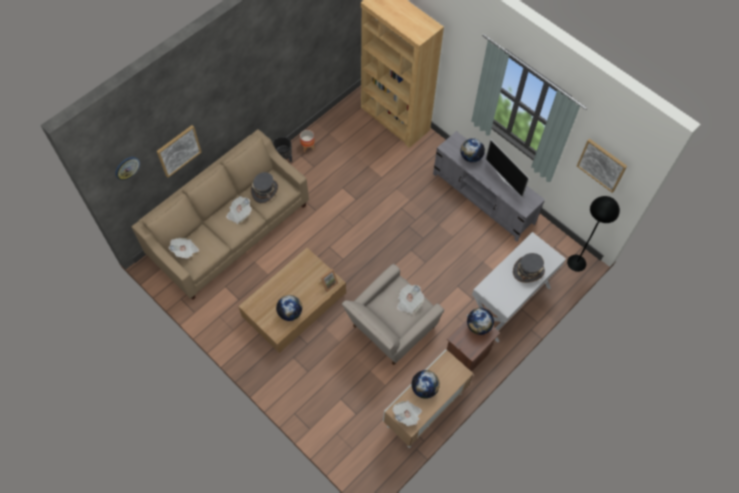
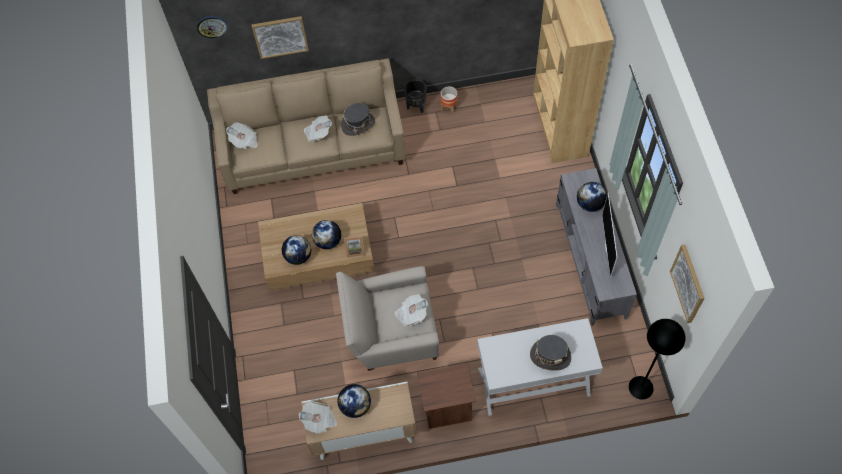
camera: 40 degrees right, 0 degrees up
globe [467,308,494,335] -> globe moved to [312,220,341,249]

